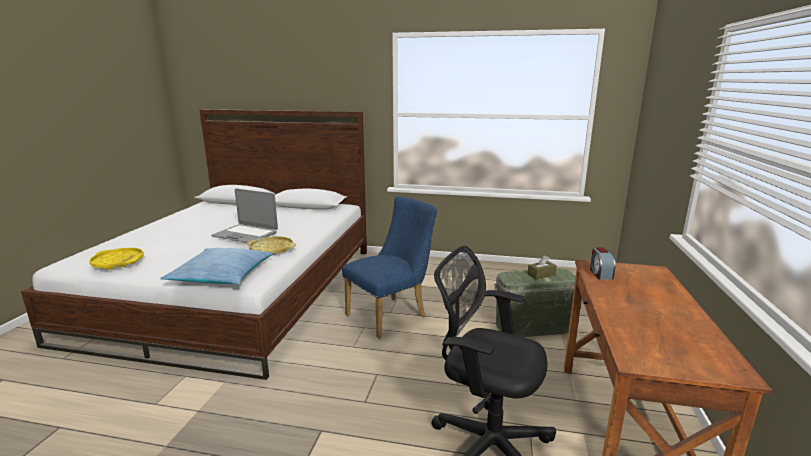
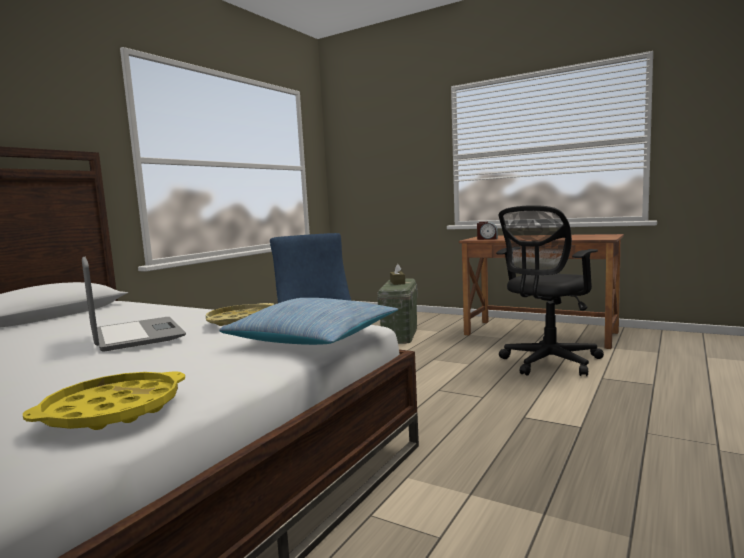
camera: 70 degrees left, 10 degrees down
laptop [211,189,278,243] -> laptop turned 75 degrees counterclockwise [82,256,186,352]

